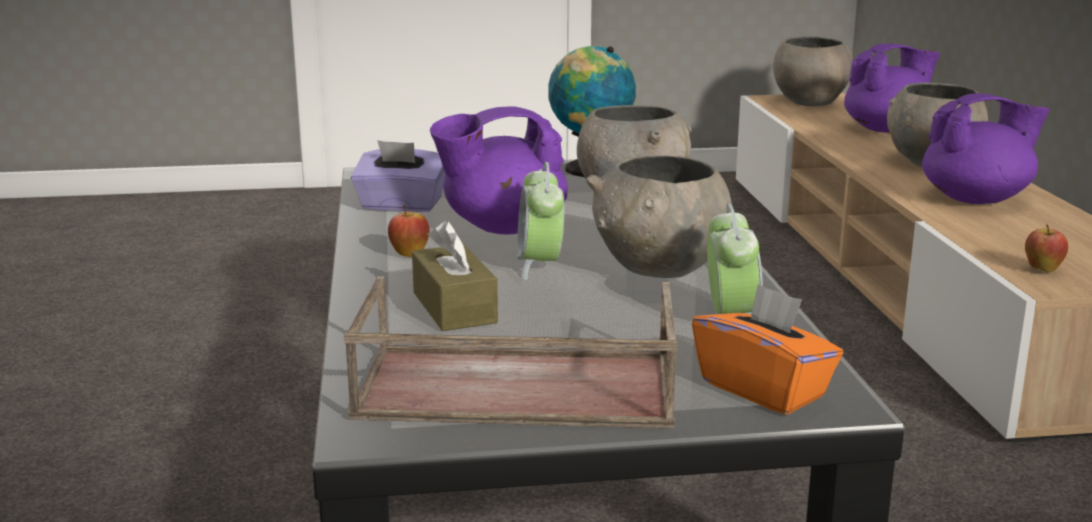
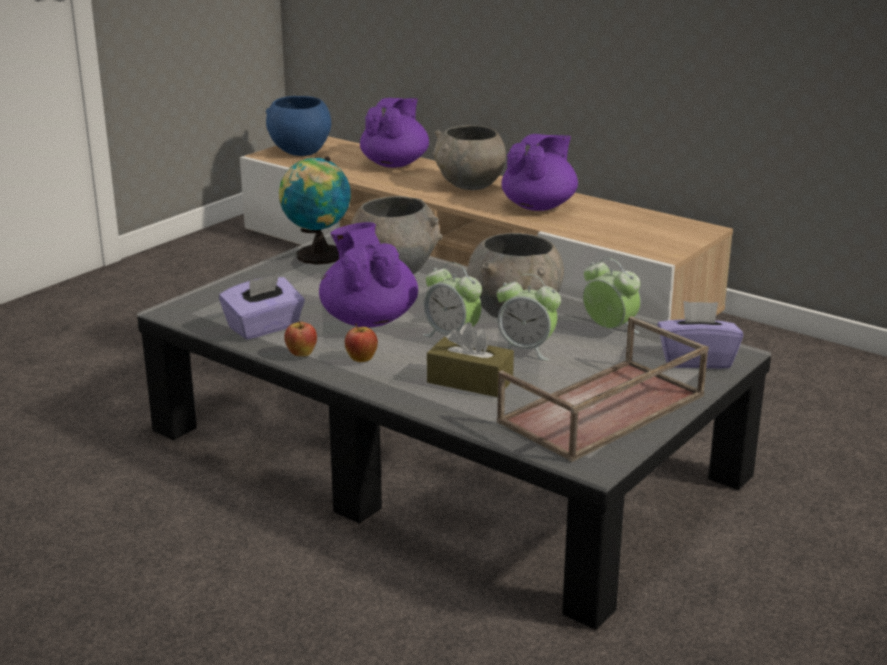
camera: 45 degrees left, 5 degrees up
purple teapot [430,106,568,234] -> purple teapot turned 135 degrees clockwise [319,222,418,328]
orange tissue box [692,284,843,415] -> purple tissue box [657,301,743,369]
grey bowl [773,36,853,106] -> blue bowl [266,96,331,156]
apple [1025,224,1068,272] -> apple moved to [284,321,317,357]
none -> alarm clock [497,274,561,361]

